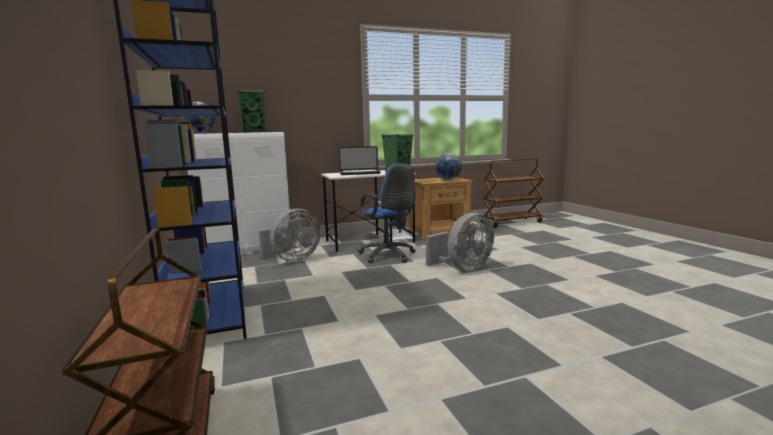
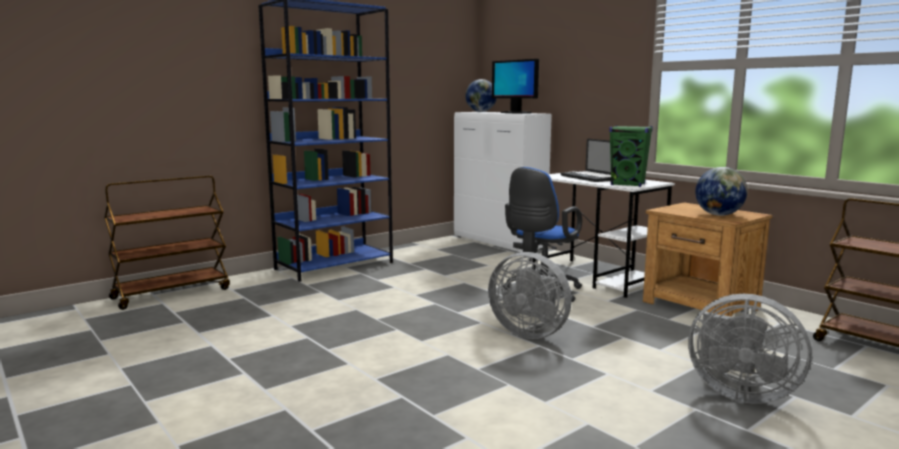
camera: 70 degrees right, 0 degrees up
green speaker [237,90,265,133] -> monitor [492,59,539,114]
grey fan [258,208,321,261] -> grey fan moved to [688,293,812,404]

